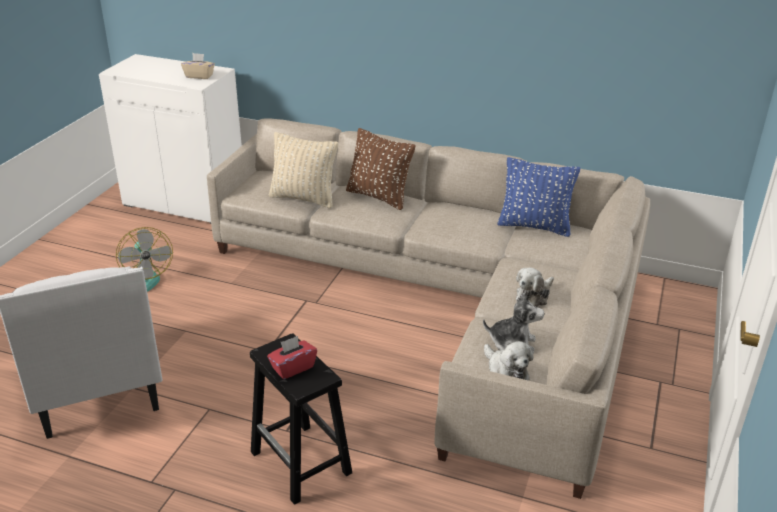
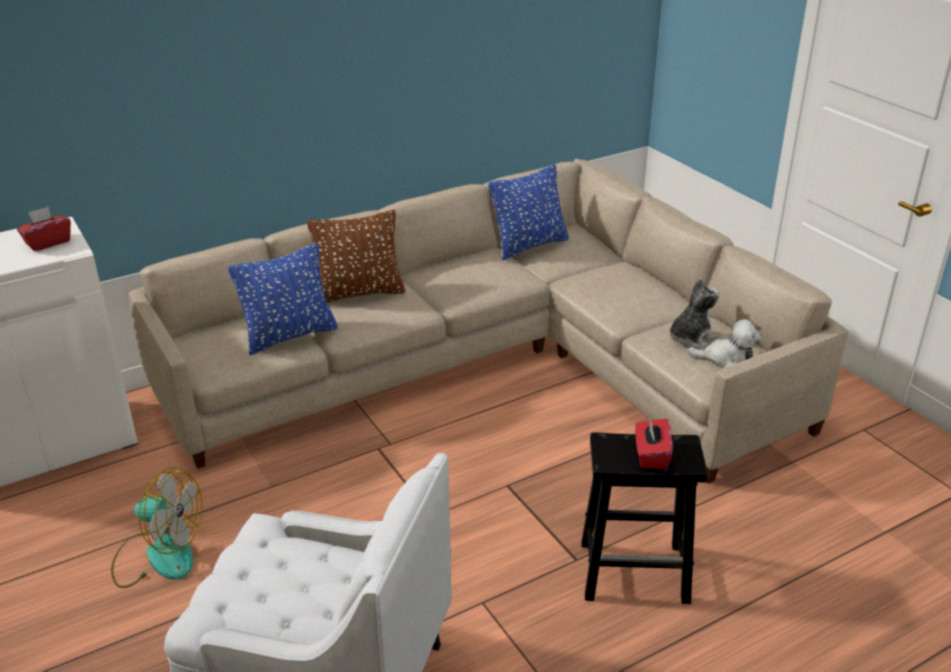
camera: 50 degrees left, 0 degrees up
beige tissue box [181,53,215,79] -> red tissue box [17,207,71,252]
beige pillow [269,132,338,208] -> blue pillow [228,243,338,355]
plush toy [516,268,554,307] -> none

